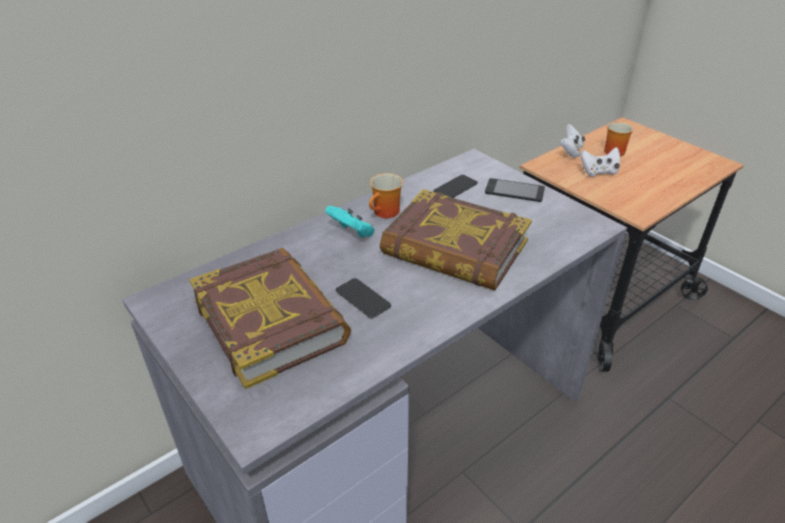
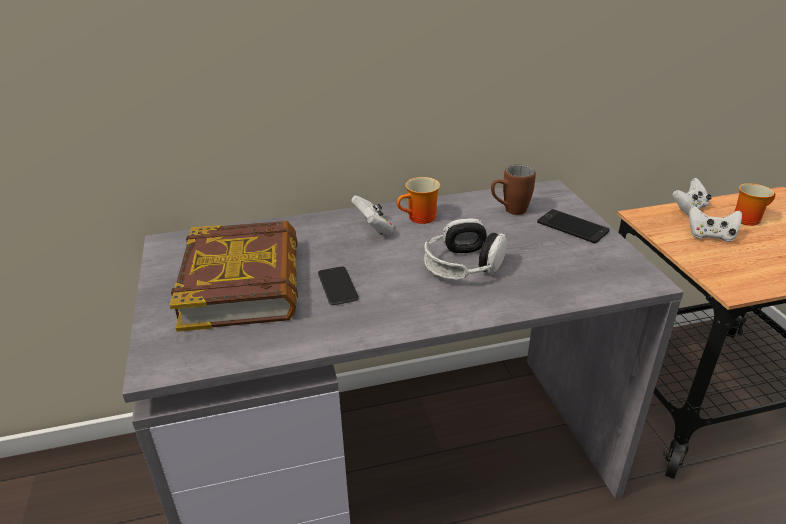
camera: 25 degrees right, 5 degrees down
turquoise game controller [325,206,375,238] -> white game controller [351,195,394,235]
book [380,189,532,291] -> headphones [424,218,507,280]
phone [433,175,478,198] -> brown mug [491,165,536,215]

